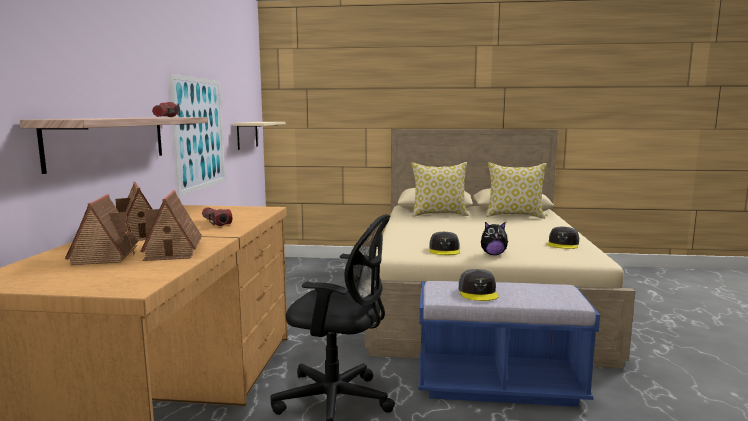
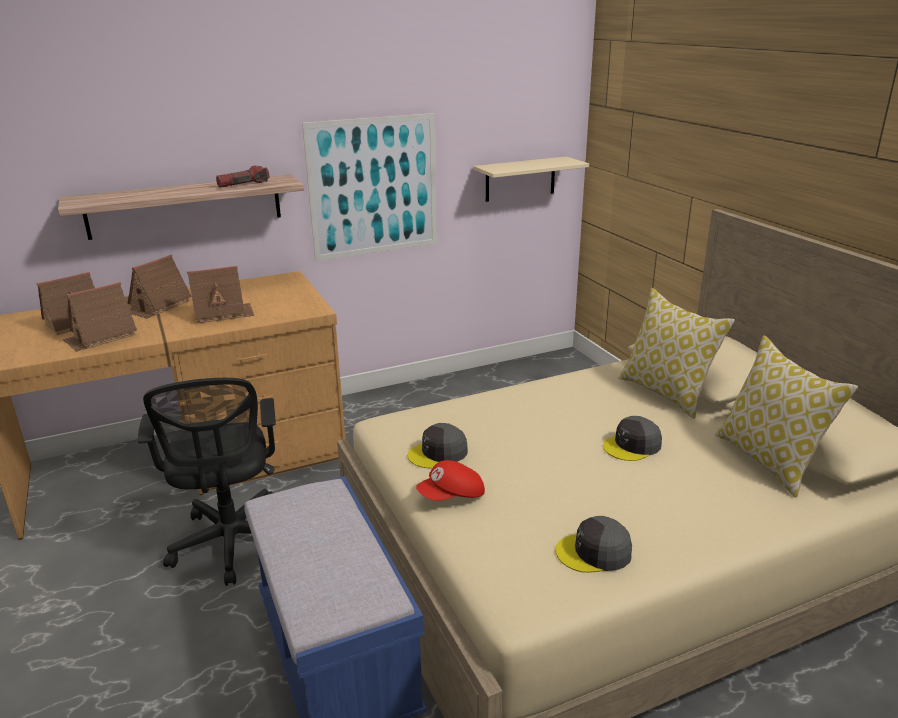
camera: 60 degrees right, 15 degrees up
flashlight [202,207,232,226] -> toy house [187,266,254,324]
grey cap [459,269,499,301] -> grey cap moved to [603,416,662,461]
plush toy [481,222,508,255] -> red cap [416,460,485,501]

